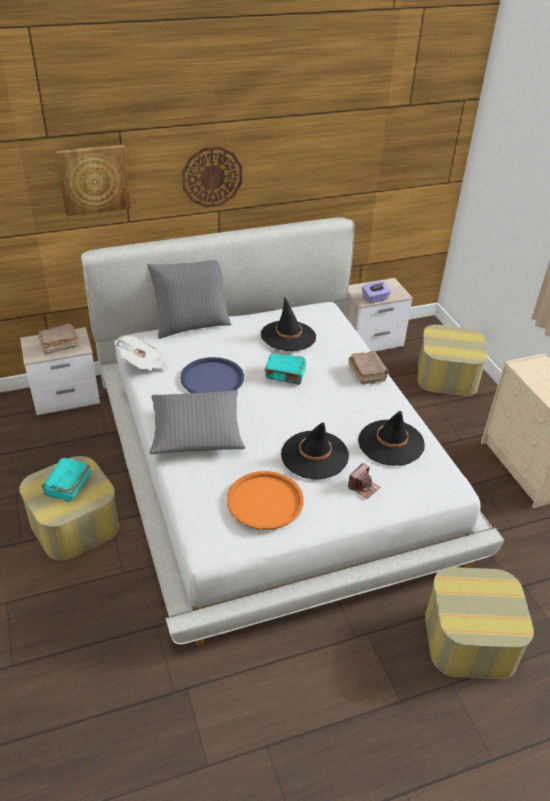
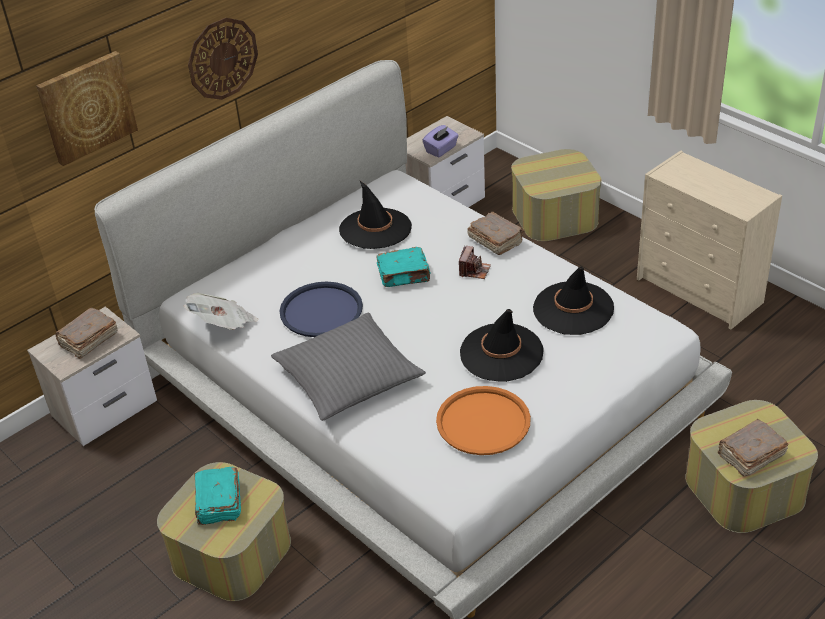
camera: 20 degrees left, 0 degrees up
grey pillow [147,260,231,339] -> none
camera [348,463,380,499] -> camera moved to [459,246,491,279]
none -> brown book [718,419,788,477]

